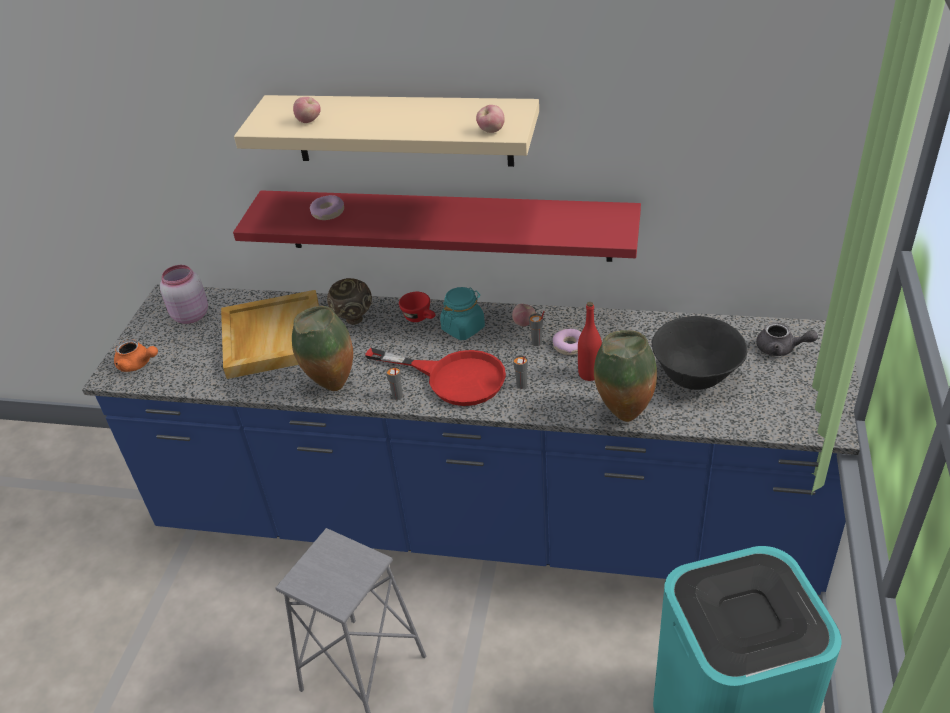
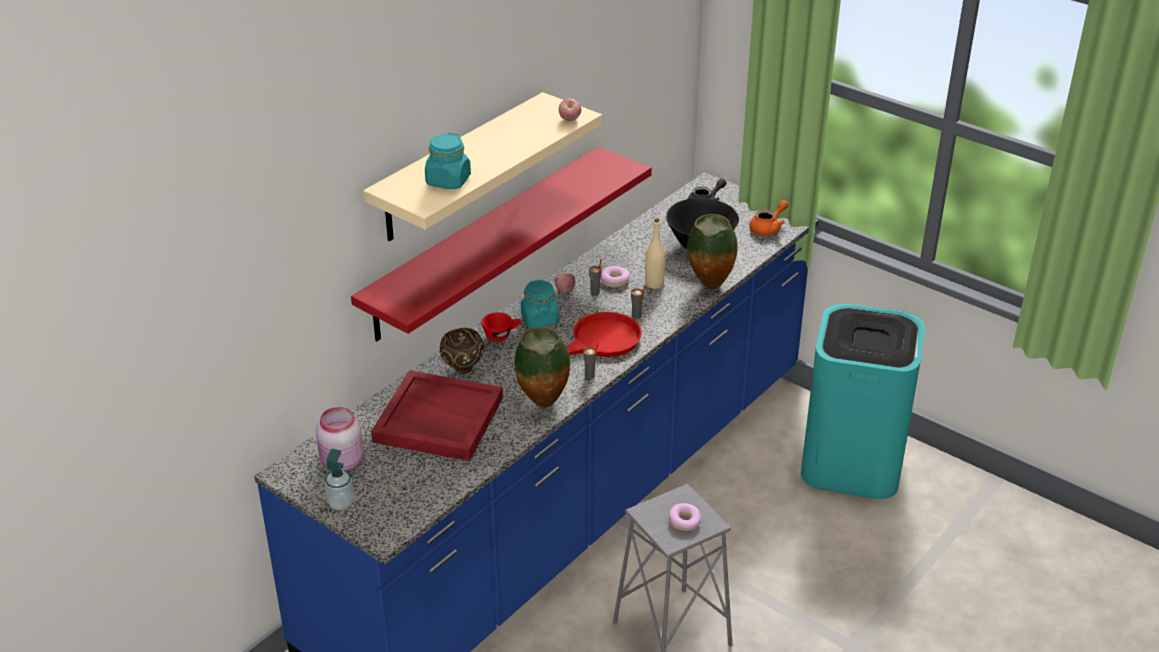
camera: 65 degrees left, 5 degrees down
orange teapot [114,339,158,372] -> orange teapot moved to [749,200,788,236]
beige tray [221,290,319,379] -> red tray [371,370,503,461]
apple [293,97,321,123] -> turquoise jar [425,133,471,189]
donut [310,195,344,220] -> donut moved to [669,503,701,531]
red bottle [578,302,602,381] -> beige bottle [645,218,666,289]
none -> soap dispenser [325,449,354,510]

